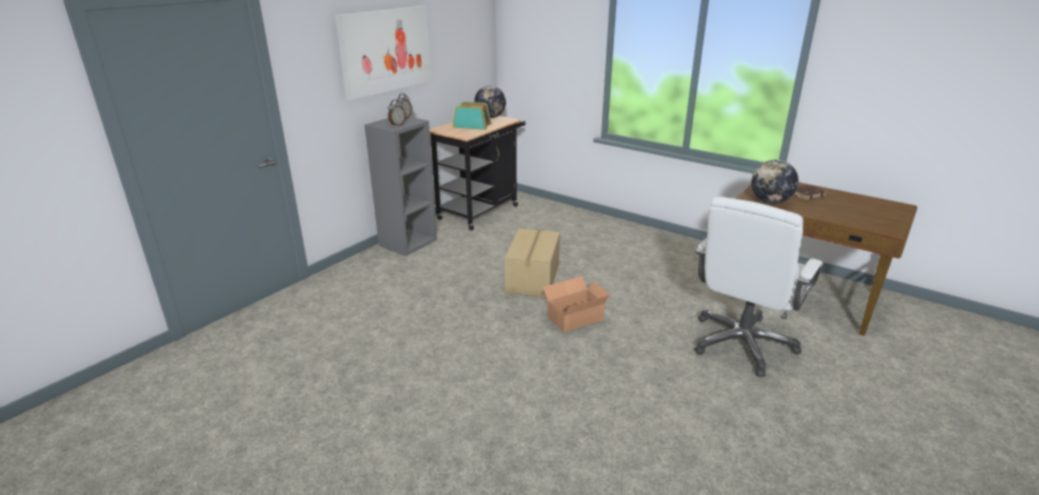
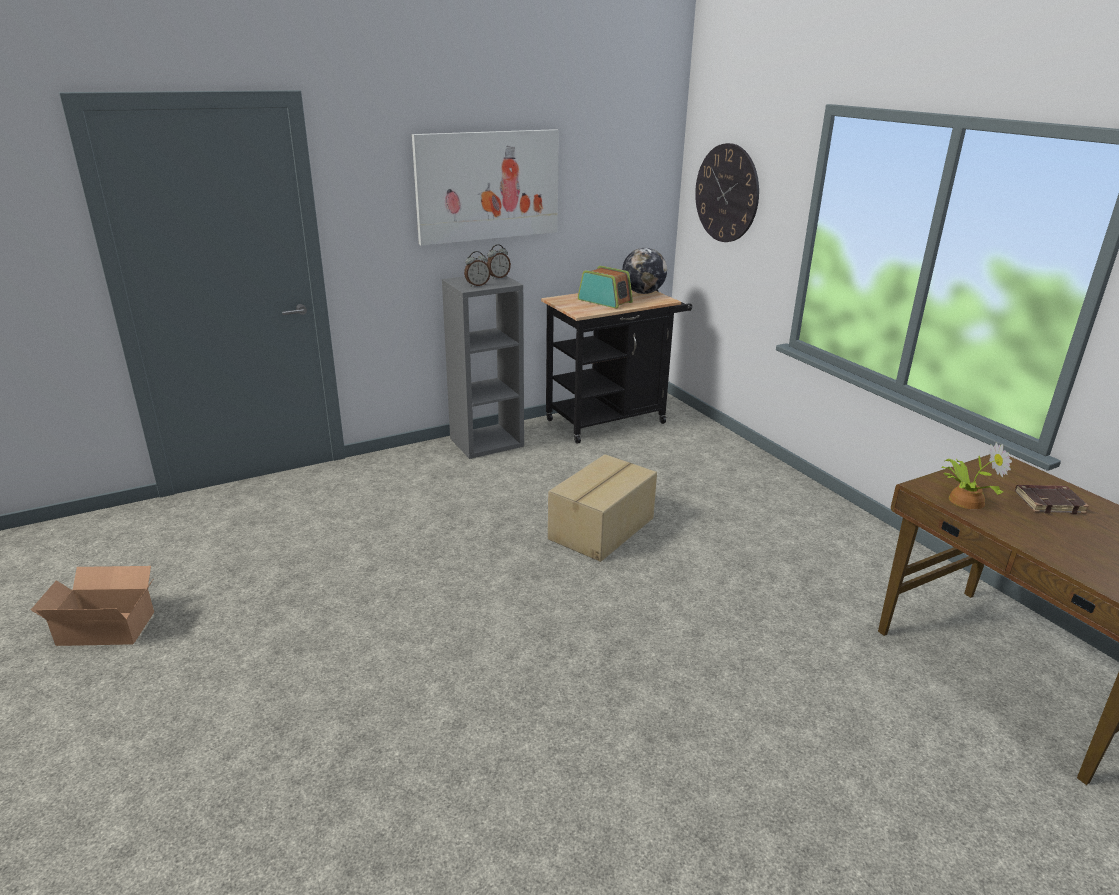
camera: 25 degrees right, 0 degrees up
cardboard box [543,276,610,332] -> cardboard box moved to [31,566,154,646]
white office chair [694,197,823,377] -> none
globe [751,160,799,204] -> potted plant [942,443,1012,509]
none -> wall clock [695,143,759,242]

